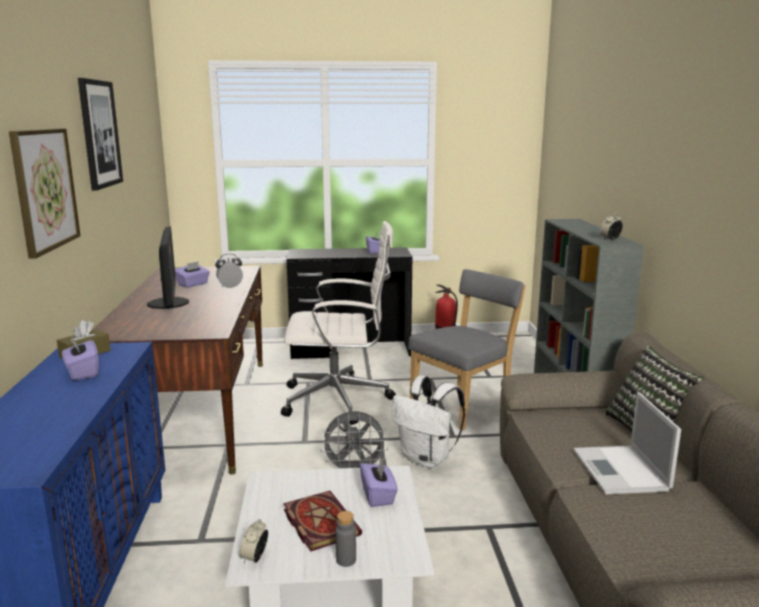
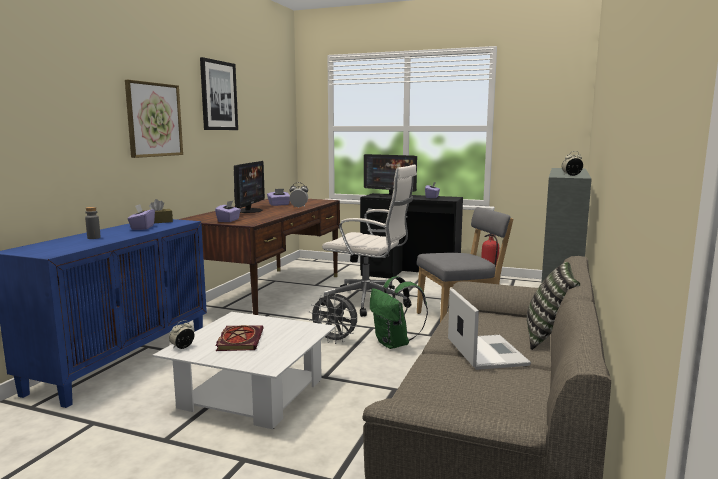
camera: 25 degrees right, 5 degrees down
grey bottle [336,511,356,567] -> grey bottle moved to [85,207,101,239]
purple tissue box [360,459,398,507] -> purple tissue box moved to [215,201,241,222]
white backpack [392,376,465,468] -> green backpack [370,276,428,349]
laptop [573,392,681,495] -> laptop turned 150 degrees clockwise [448,288,531,370]
none -> monitor [364,154,417,197]

